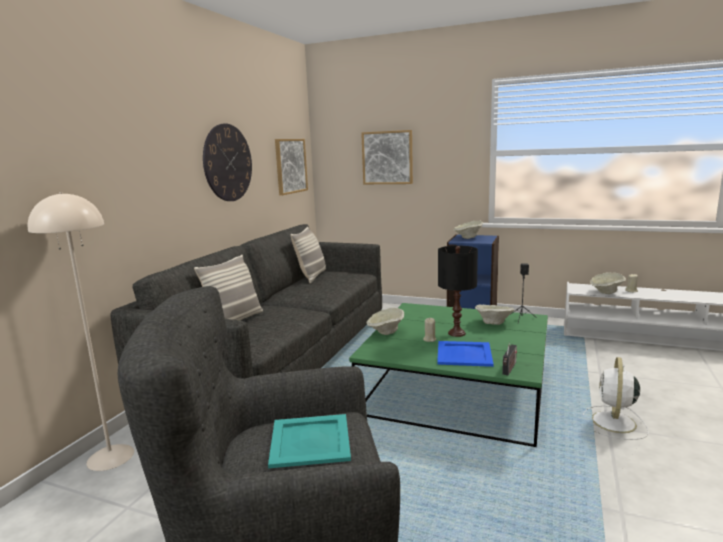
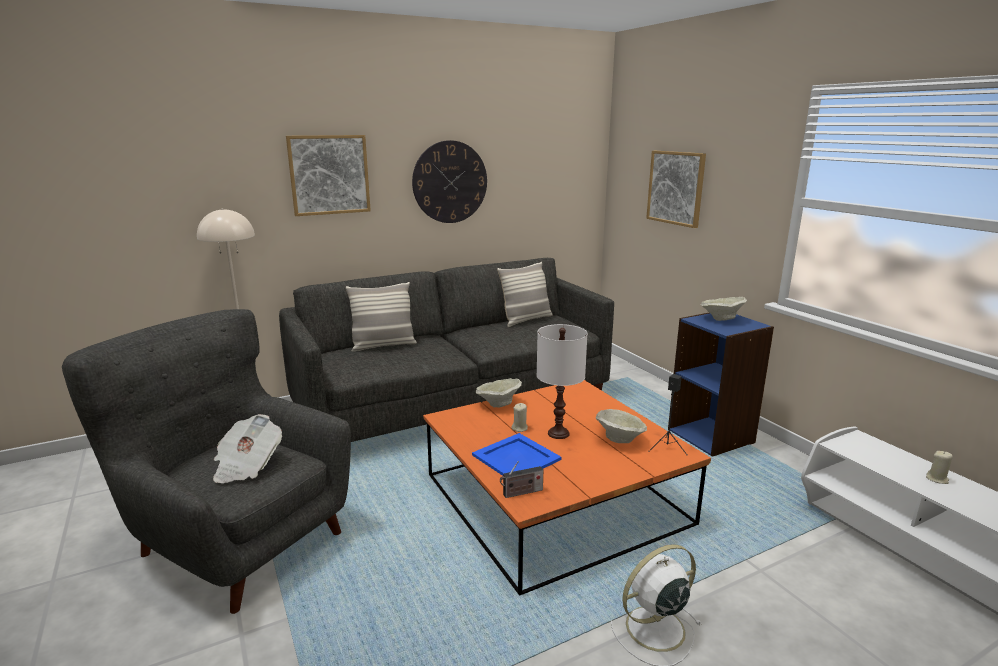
camera: 40 degrees right, 5 degrees up
turquoise tray [268,414,351,468] -> newspaper [213,414,282,483]
picture [275,139,308,195] -> picture moved to [286,135,371,216]
green coffee table [349,303,548,447] -> orange coffee table [423,380,711,596]
black table lamp [438,245,478,337] -> white table lamp [537,324,588,439]
beige bowl [590,273,626,294] -> none

